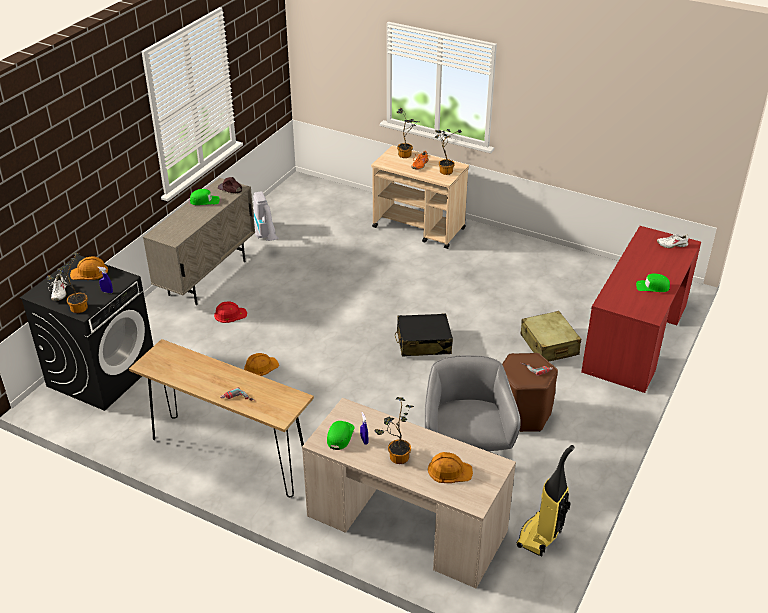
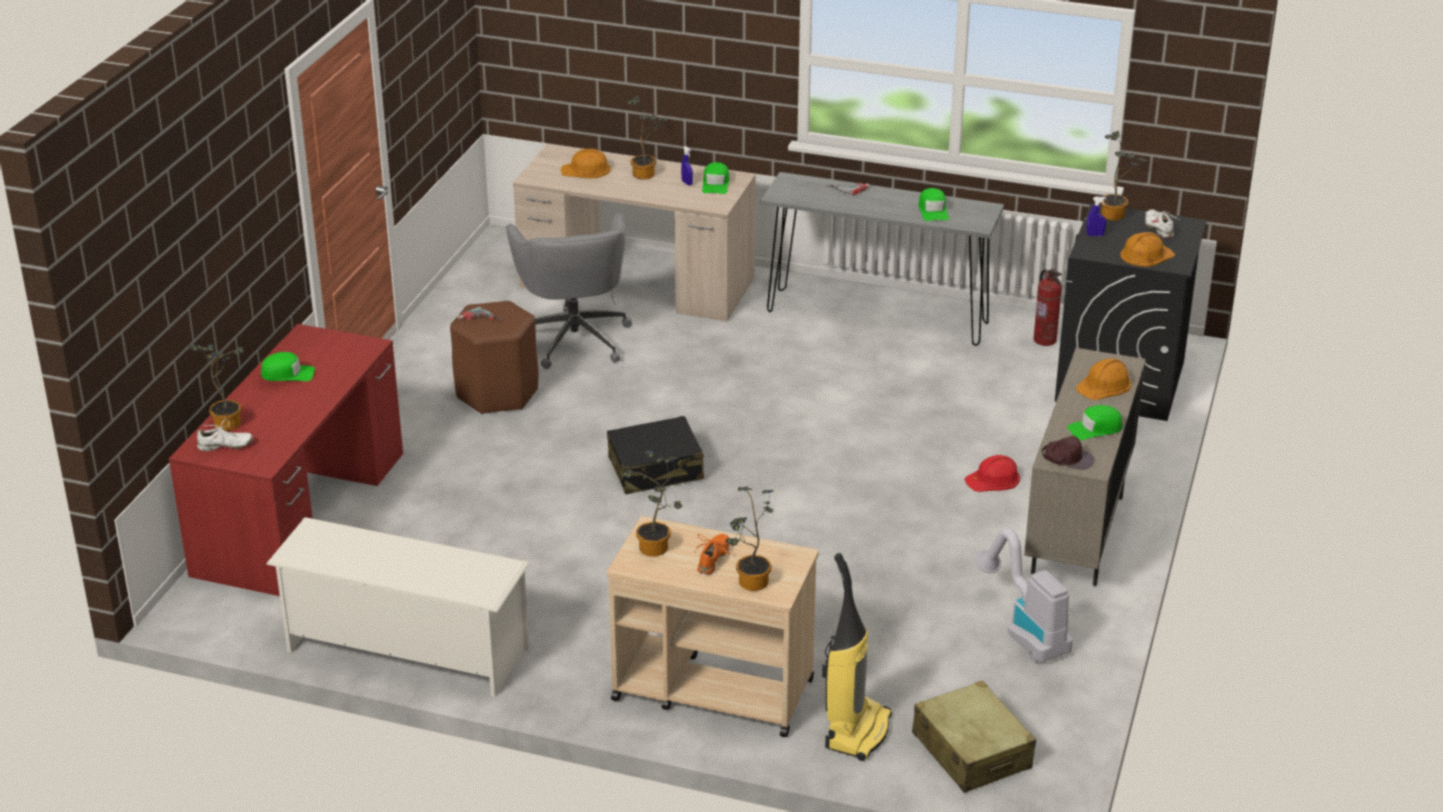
camera: 170 degrees right, 5 degrees down
brown console table [129,339,314,497] -> grey console table [761,172,1004,346]
orange hard hat [244,353,279,376] -> orange hard hat moved to [1076,359,1131,400]
vacuum cleaner [517,445,575,556] -> vacuum cleaner moved to [822,553,892,761]
beige suitcase [521,311,581,361] -> beige suitcase moved to [912,681,1036,793]
none -> potted plant [189,344,244,431]
none -> white shoe rack [266,517,530,697]
none -> green cap [919,188,949,221]
none -> fire extinguisher [1034,269,1062,346]

